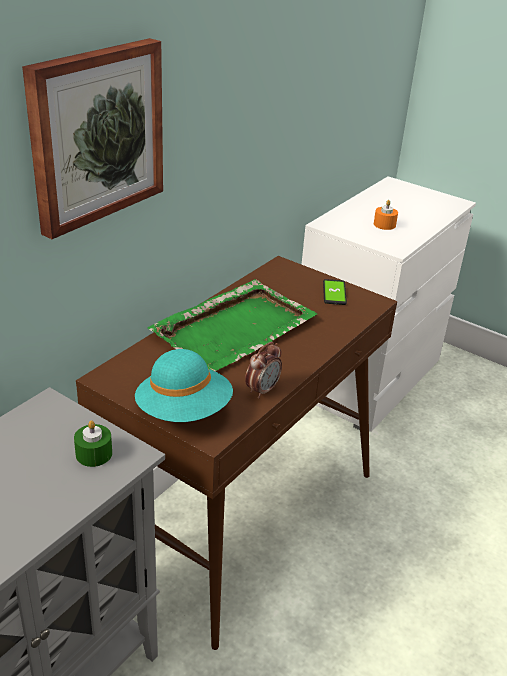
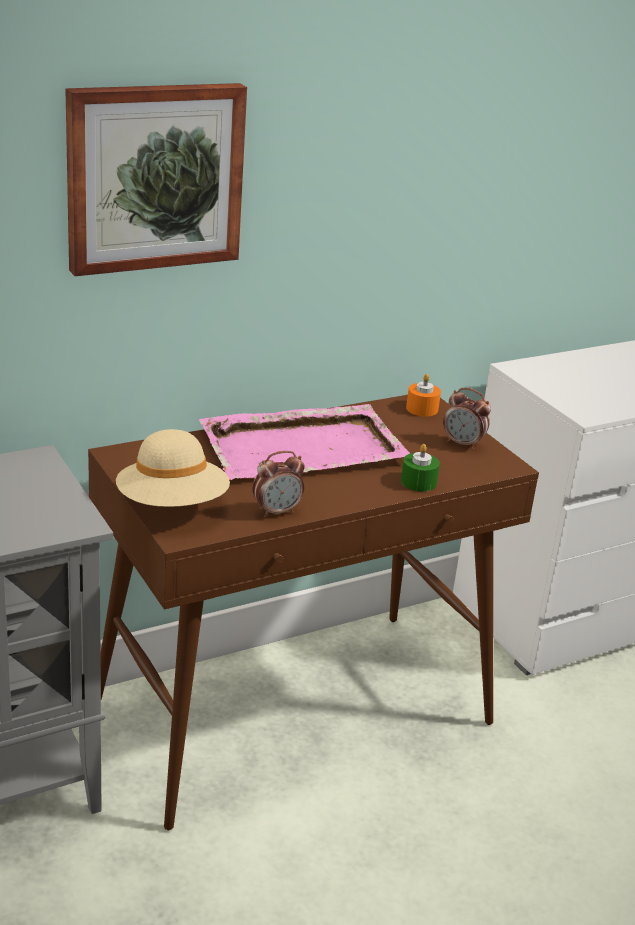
camera: 25 degrees right, 5 degrees down
green candle [74,420,112,467] -> green candle moved to [401,444,440,492]
turquoise hat [135,349,233,422] -> beige hat [116,429,230,507]
green tray [148,279,317,371] -> pink tray [199,404,410,480]
phone [323,279,347,305] -> alarm clock [443,388,491,450]
orange candle [374,200,398,230] -> orange candle moved to [406,374,441,417]

